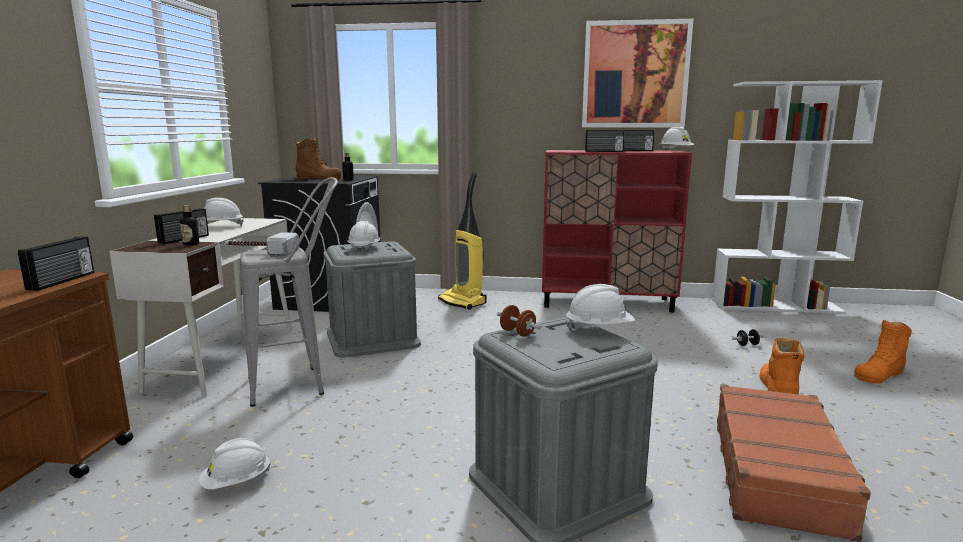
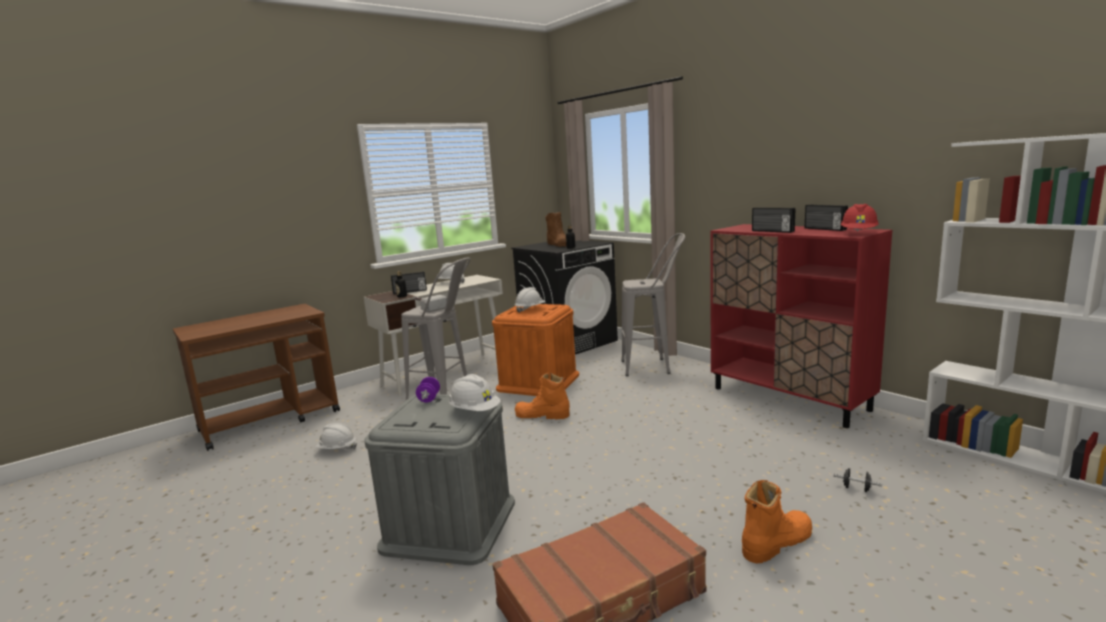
camera: 45 degrees right, 0 degrees up
radio [18,237,94,291] -> none
grey storage box [324,241,421,358] -> orange storage box [492,304,579,396]
vacuum cleaner [438,173,487,310] -> grey stool [621,233,685,376]
brown dumbbell [497,305,541,337] -> purple dumbbell [416,377,440,402]
picture [582,19,693,127] -> none
white hard hat [661,127,694,151] -> red hard hat [840,204,879,232]
orange boot [854,319,912,384] -> orange boot moved to [515,372,570,419]

